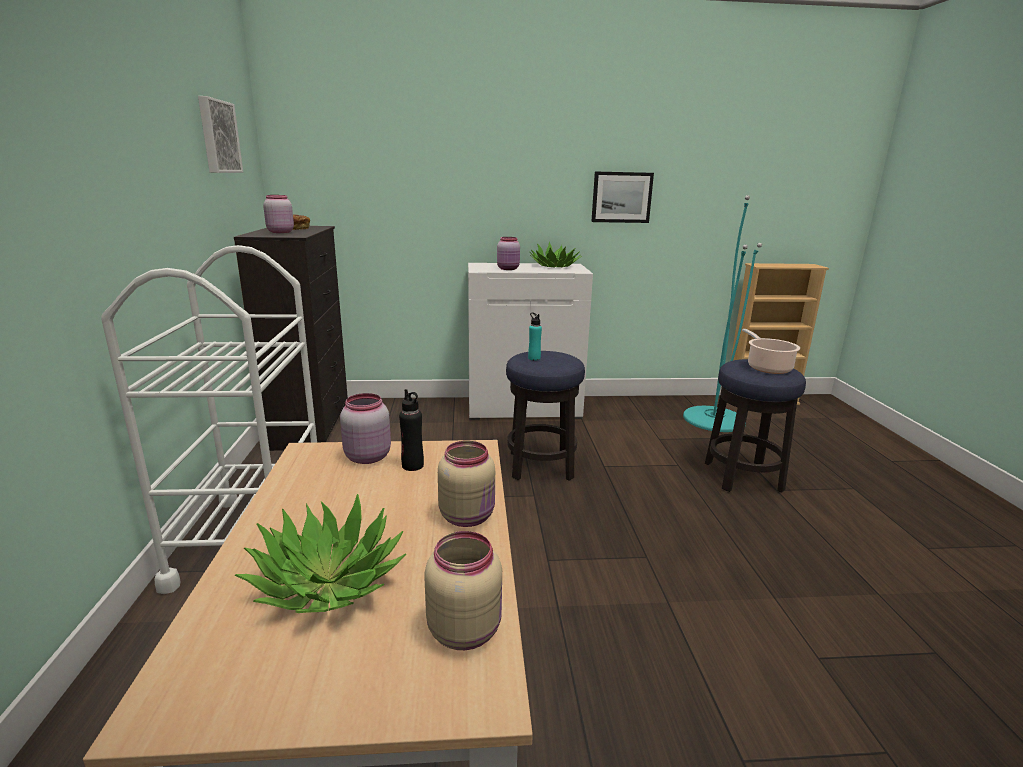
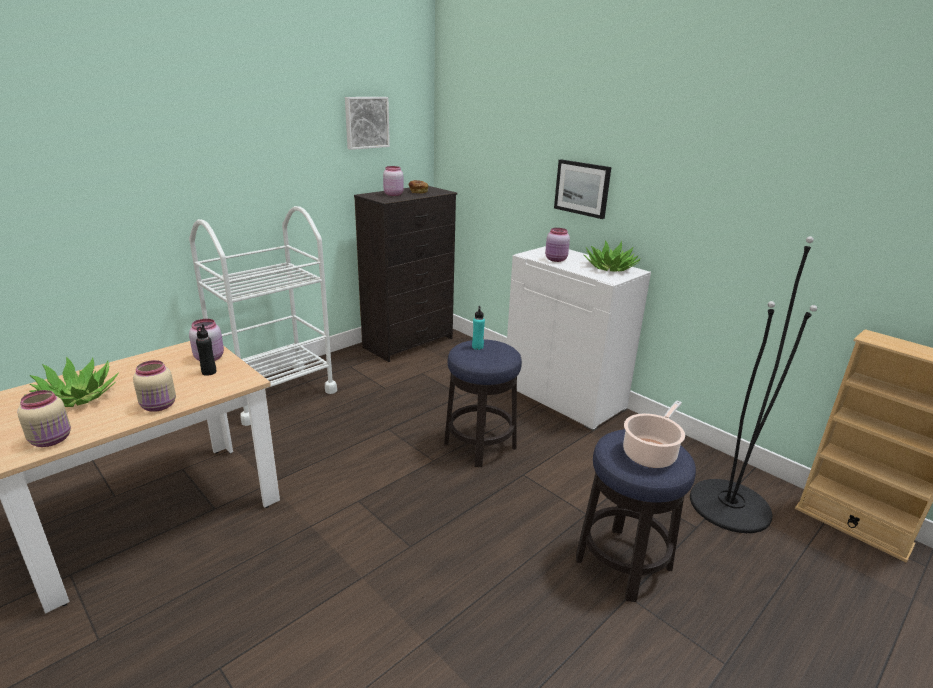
camera: 50 degrees right, 5 degrees up
picture [591,172,654,223] -> picture moved to [554,159,611,219]
turquoise floor lamp [683,195,762,432] -> black floor lamp [690,236,817,533]

